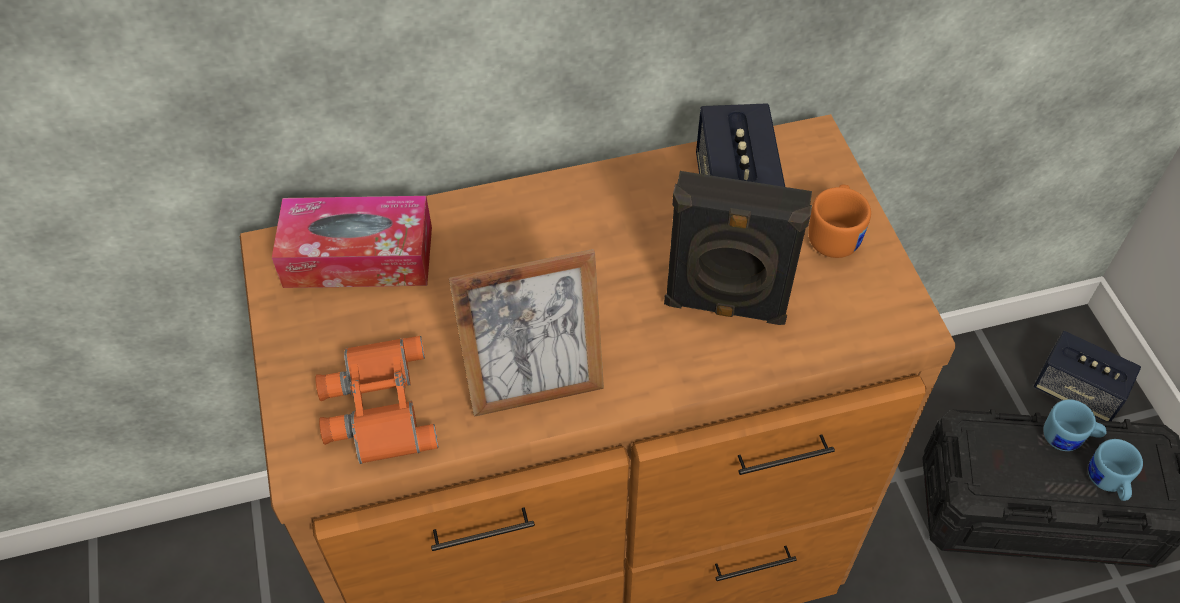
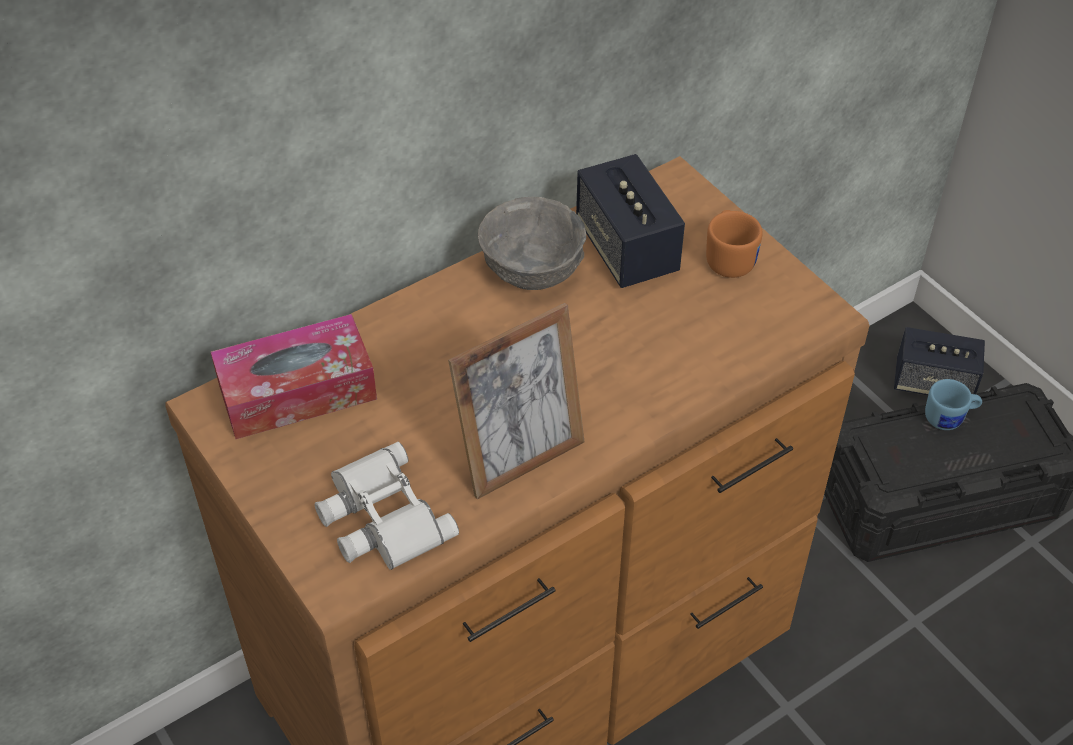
camera: 20 degrees left, 5 degrees down
orange binoculars [315,336,439,464] -> white binoculars [315,442,459,570]
black speaker [664,171,812,325] -> none
blue mug [1088,439,1143,501] -> none
none -> grey bowl [478,197,586,290]

